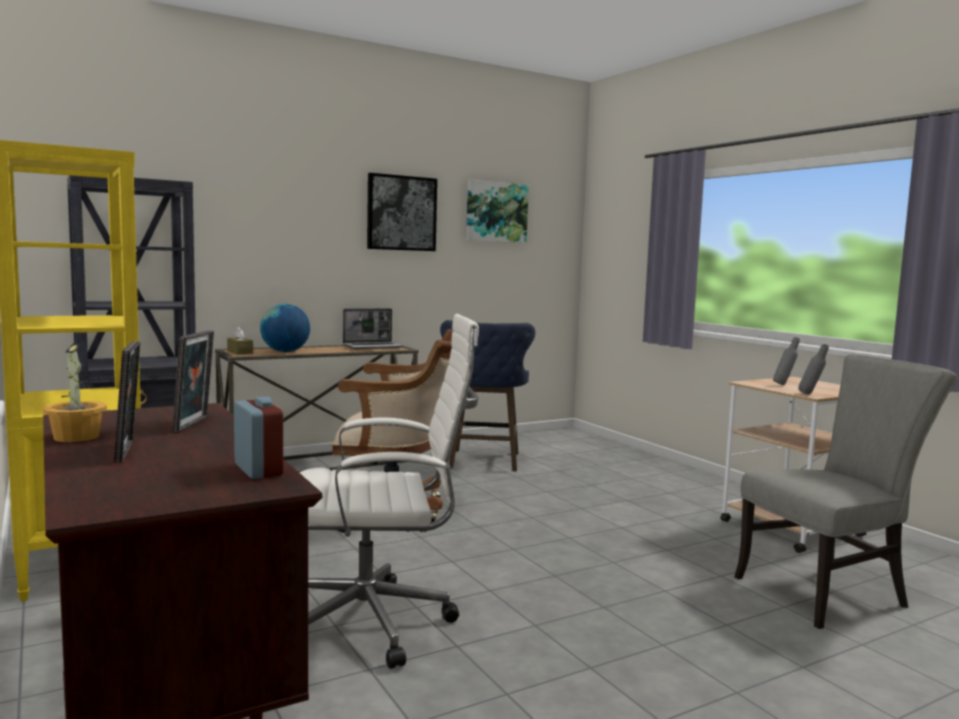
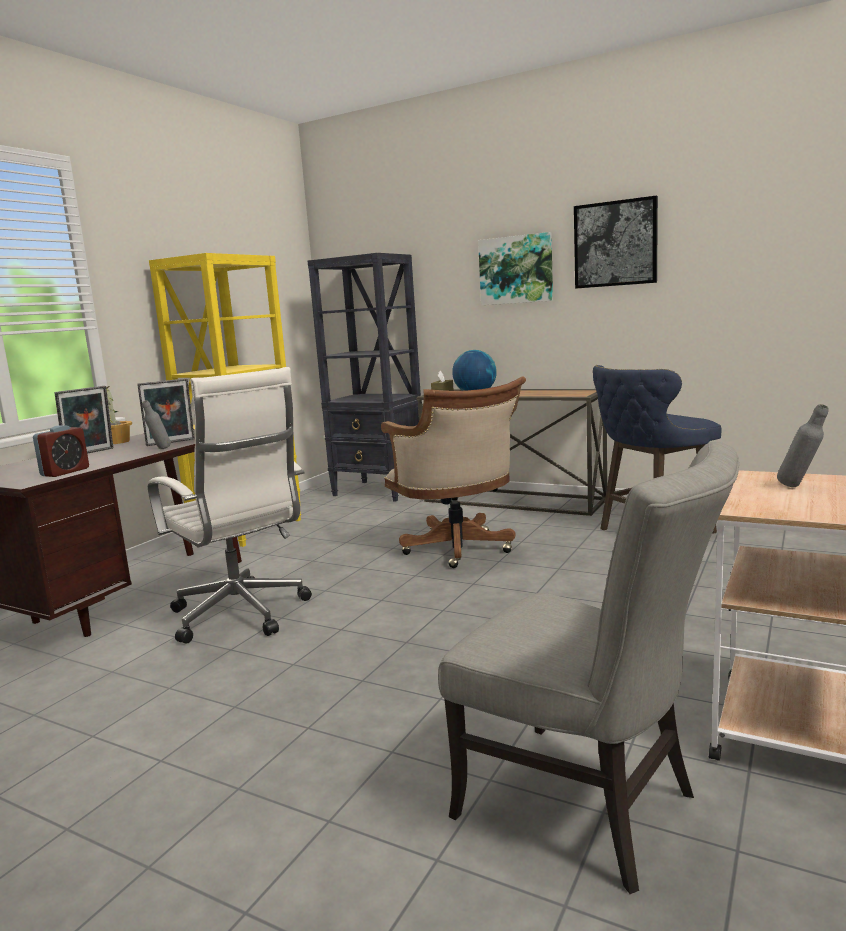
camera: 60 degrees right, 5 degrees up
laptop [343,309,404,349] -> none
picture [466,180,529,243] -> picture moved to [478,232,553,305]
grey bottle [798,344,829,394] -> grey bottle moved to [142,400,171,449]

